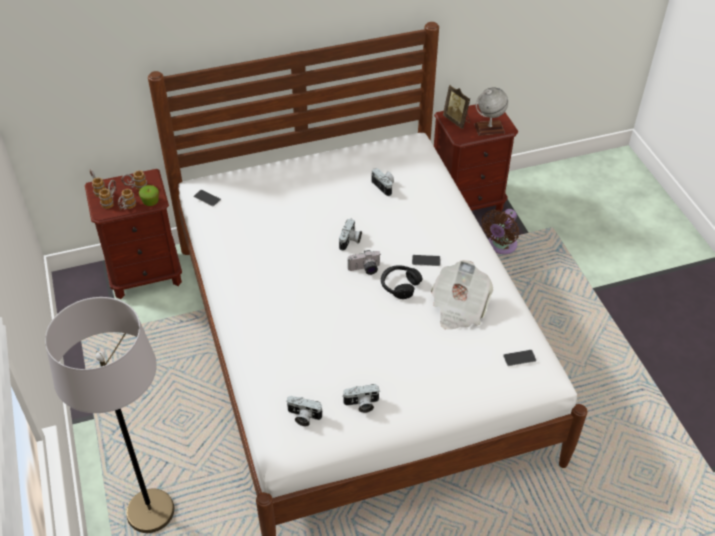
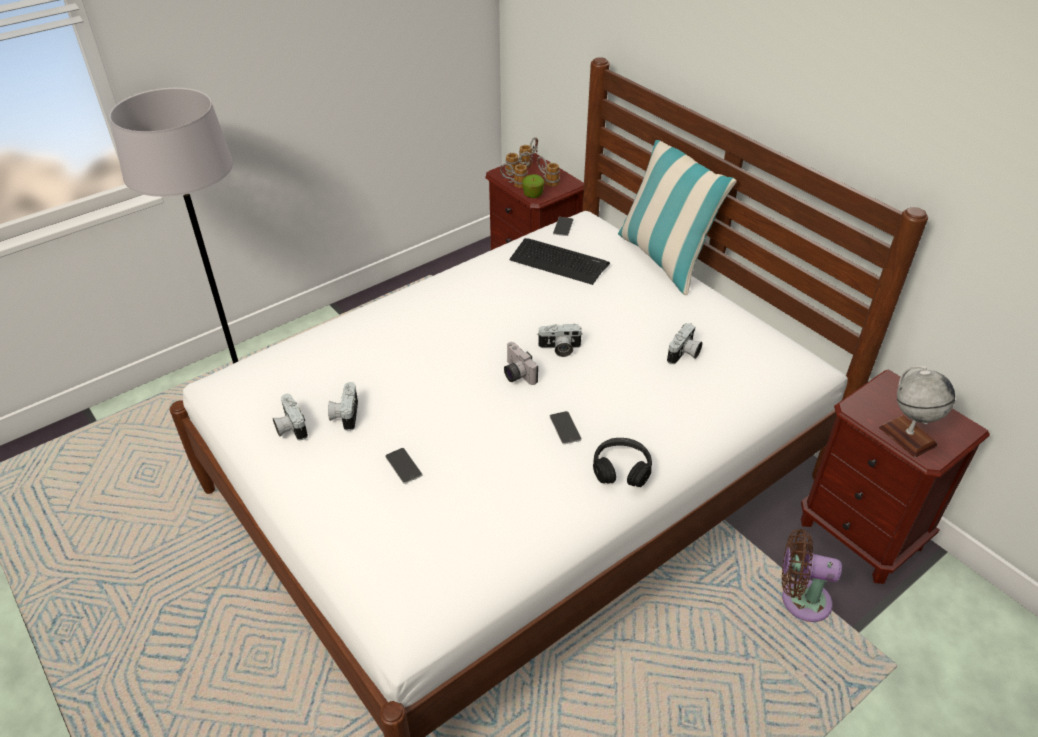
camera: 70 degrees right, 5 degrees down
camera [286,396,323,426] -> camera moved to [328,382,358,431]
black headphones [381,266,422,299] -> black headphones moved to [593,438,652,487]
newspaper [431,260,493,330] -> none
picture frame [443,85,470,129] -> none
phone [503,350,536,366] -> phone moved to [385,448,422,484]
none -> keyboard [509,238,610,285]
none -> pillow [618,140,737,295]

